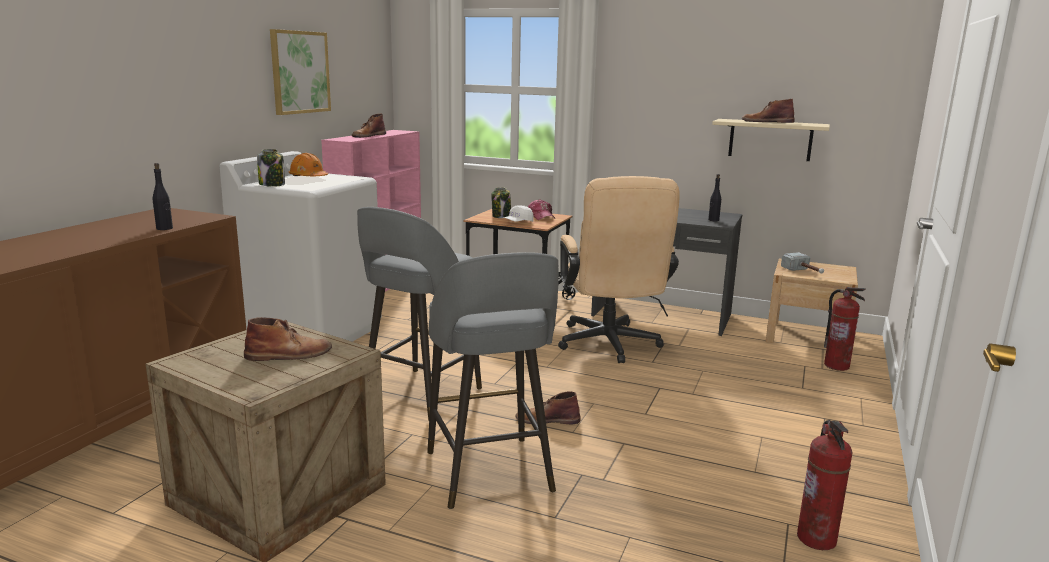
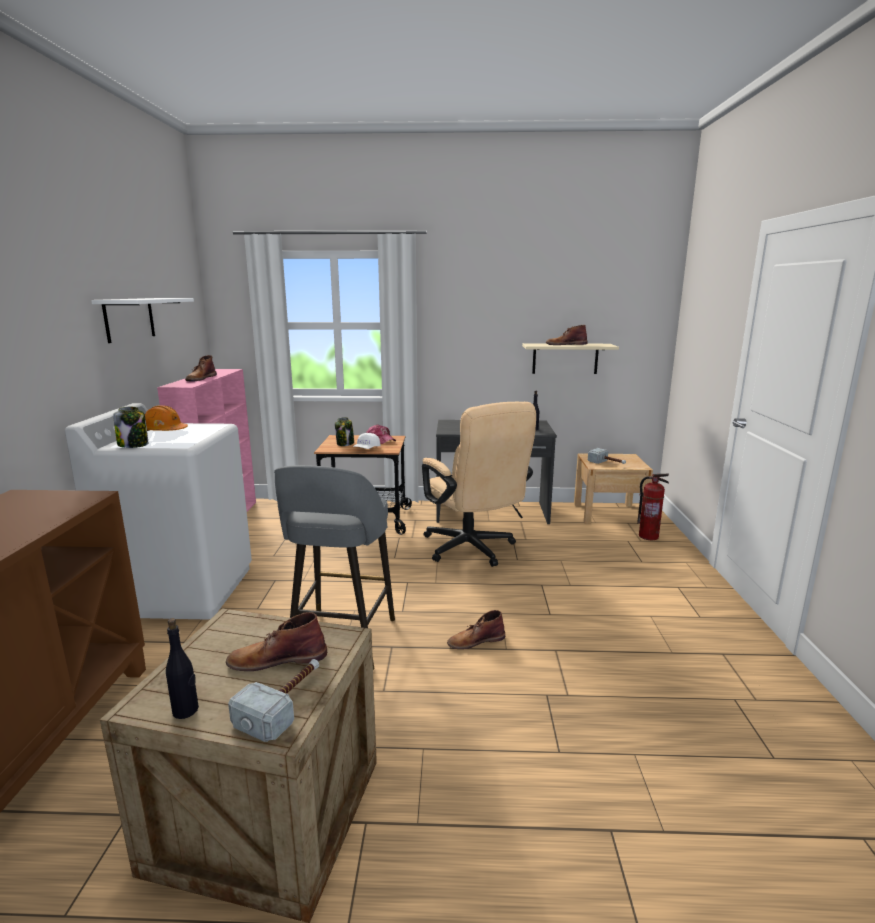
camera: 20 degrees left, 0 degrees up
black bottle [153,163,173,230] -> black bottle moved to [166,618,199,719]
brown boot [244,317,332,361] -> brown boot turned 150 degrees counterclockwise [226,612,327,671]
picture [270,29,331,115] -> white shelf [91,298,194,343]
grey stool [427,252,559,509] -> none
fire extinguisher [797,420,853,550] -> none
none -> hammer [228,659,319,742]

